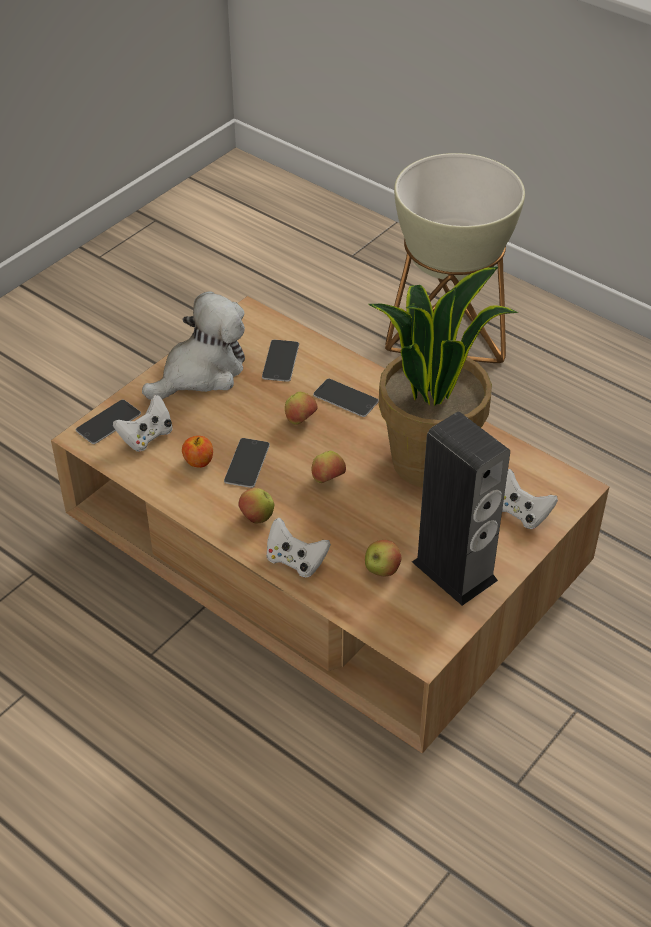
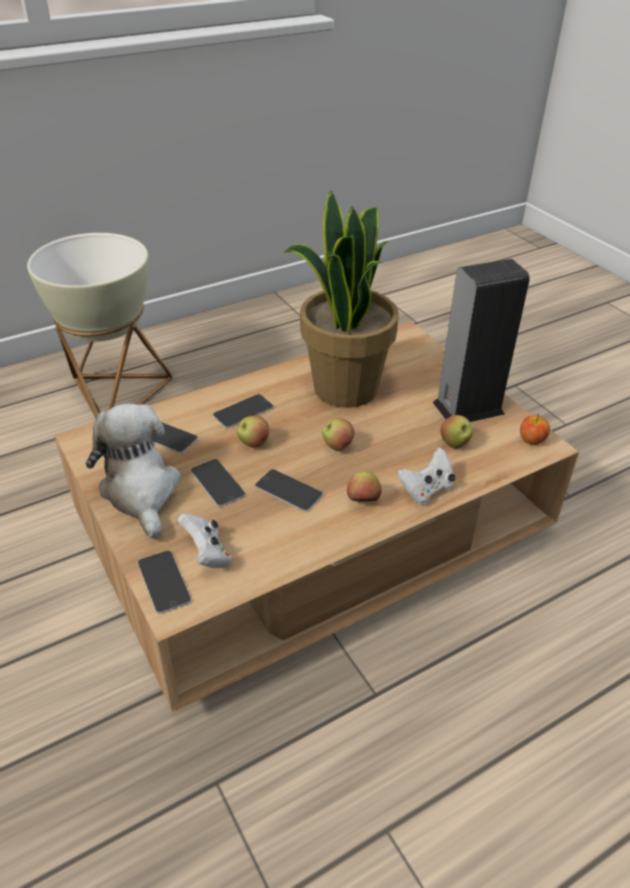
camera: 70 degrees left, 5 degrees down
apple [182,436,213,468] -> apple moved to [520,414,550,445]
white game controller [502,469,558,529] -> none
none -> phone [190,459,246,507]

